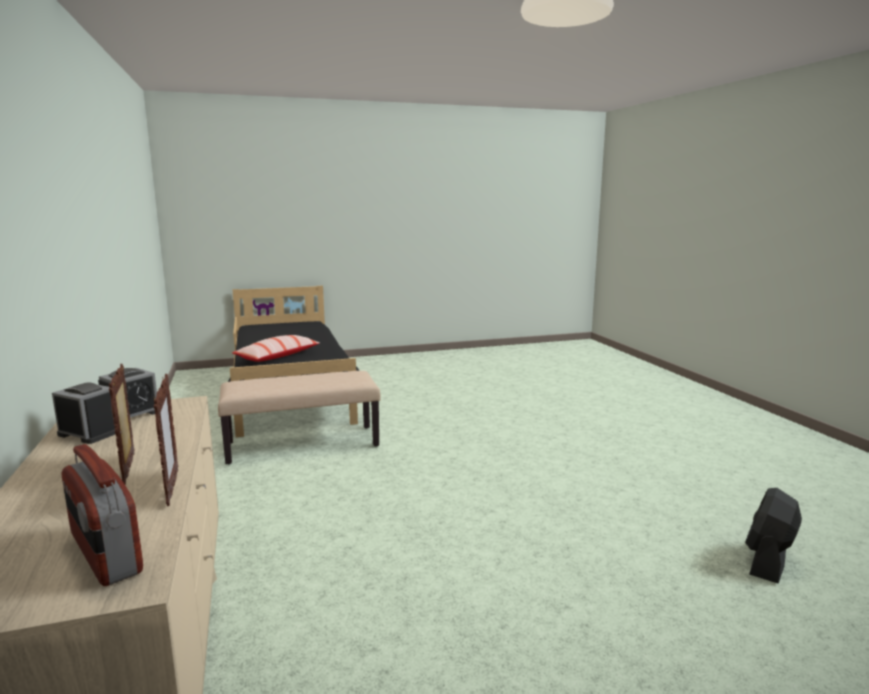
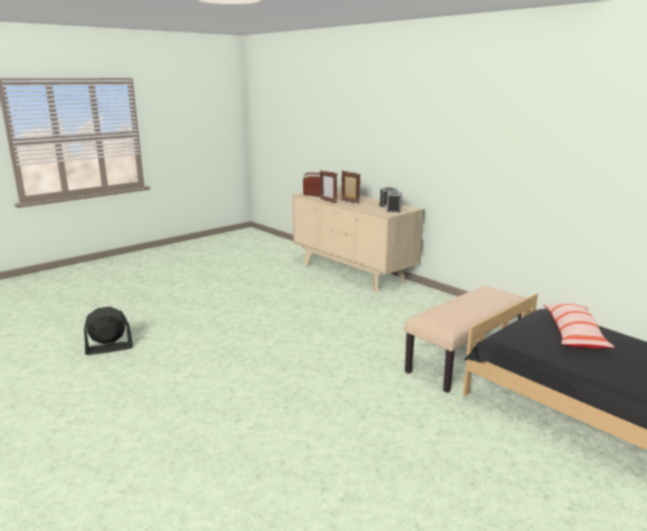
camera: 155 degrees right, 5 degrees up
black fan [745,488,802,583] -> black fan turned 120 degrees counterclockwise [84,307,133,355]

